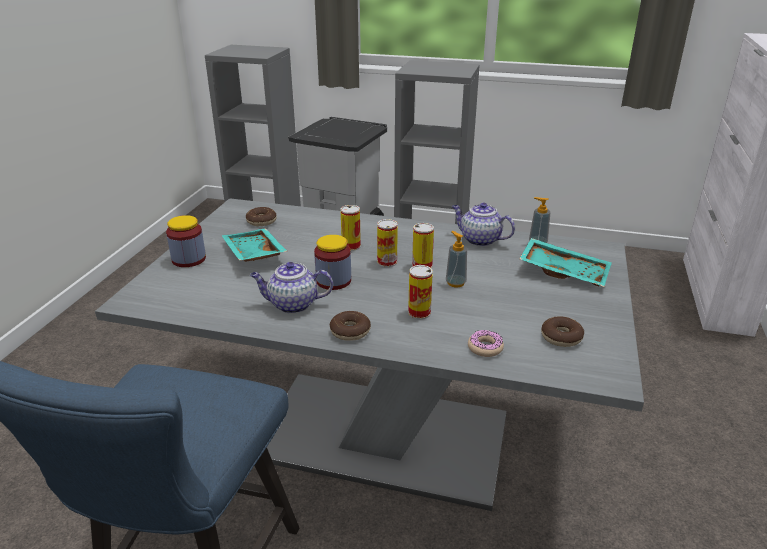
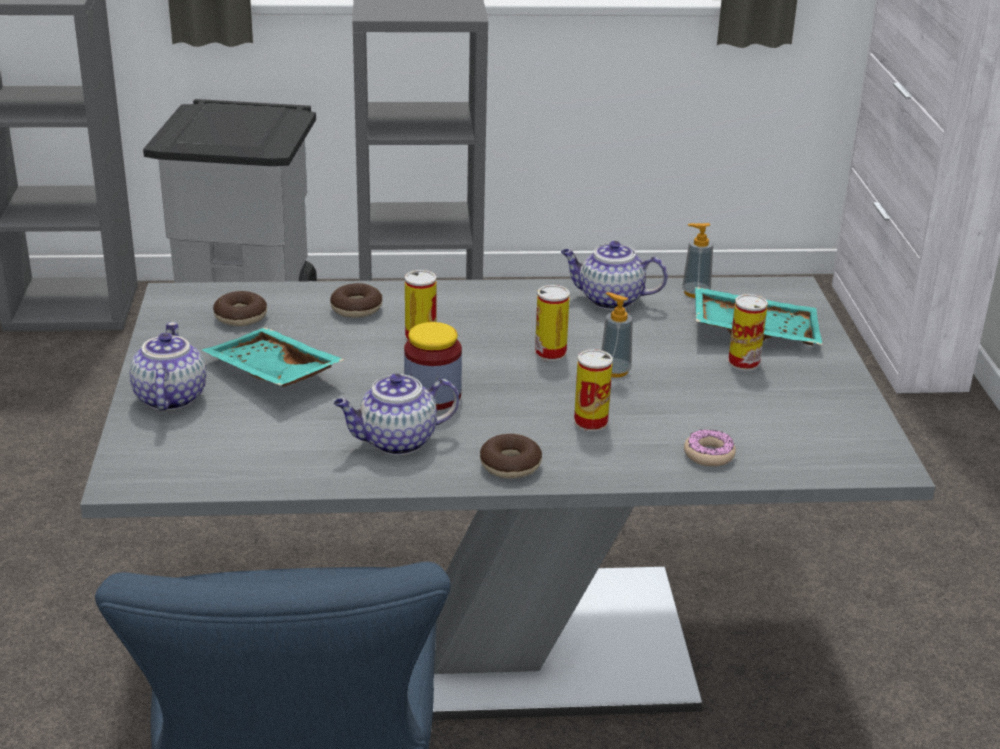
camera: 20 degrees left, 0 degrees up
jar [166,215,206,267] -> teapot [129,322,206,411]
can [377,219,398,267] -> can moved to [728,294,768,371]
donut [541,316,584,347] -> donut moved to [330,283,382,318]

